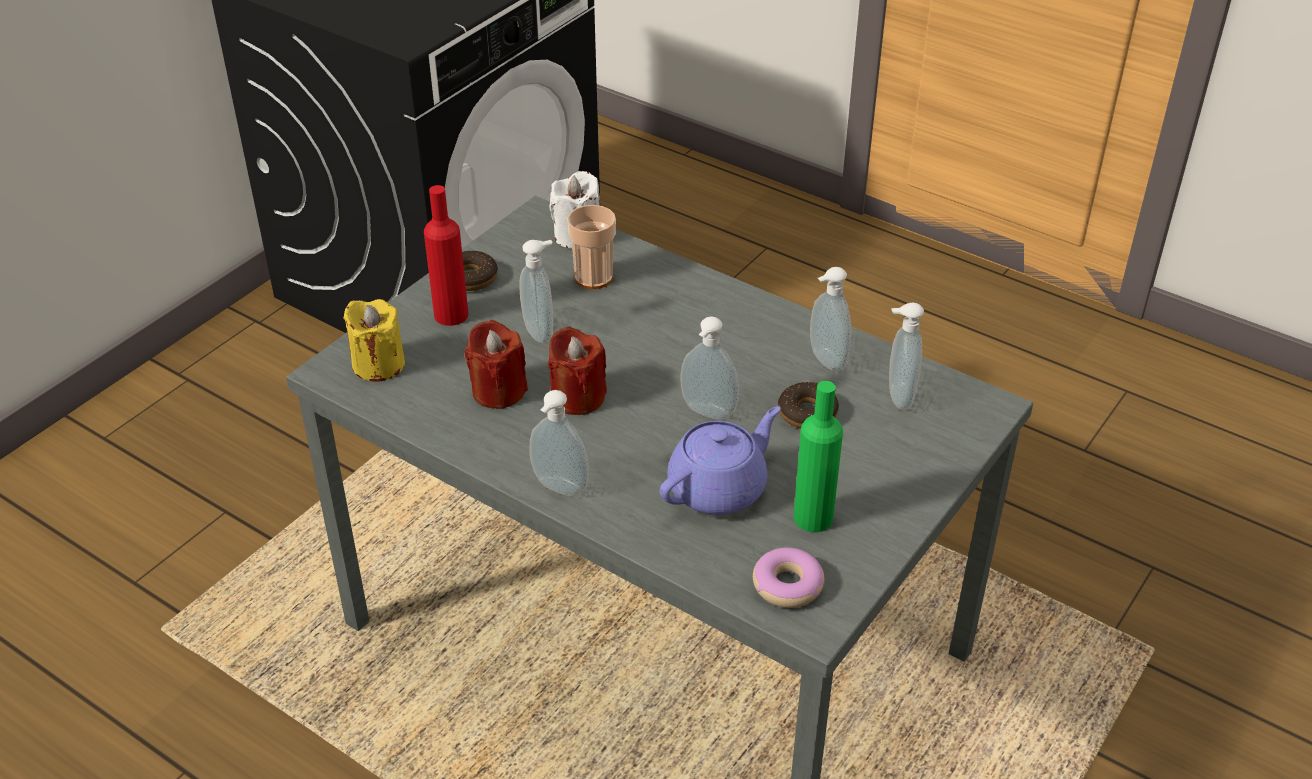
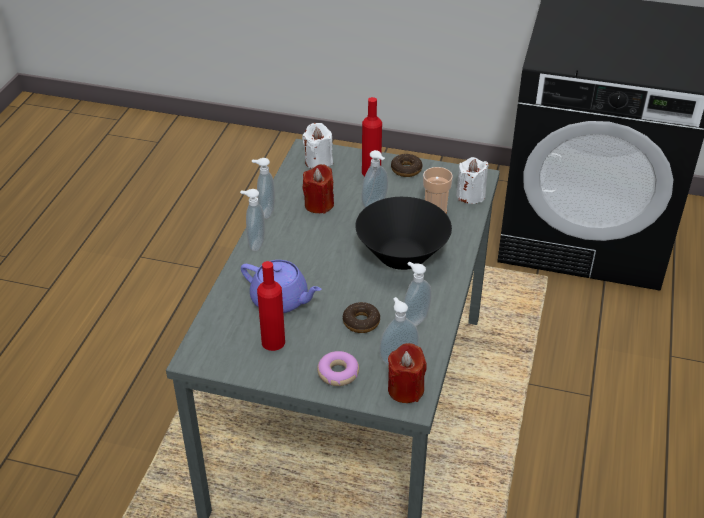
camera: 70 degrees right, 0 degrees up
yellow candle [343,299,405,381] -> white candle [302,123,333,169]
red candle [548,327,607,415] -> red candle moved to [388,343,427,403]
soap dispenser [681,316,739,420] -> soap dispenser moved to [252,158,275,219]
donut [753,547,824,608] -> donut moved to [317,351,359,386]
green bottle [793,381,843,532] -> red bottle [257,261,285,351]
none -> black bowl [355,197,452,270]

